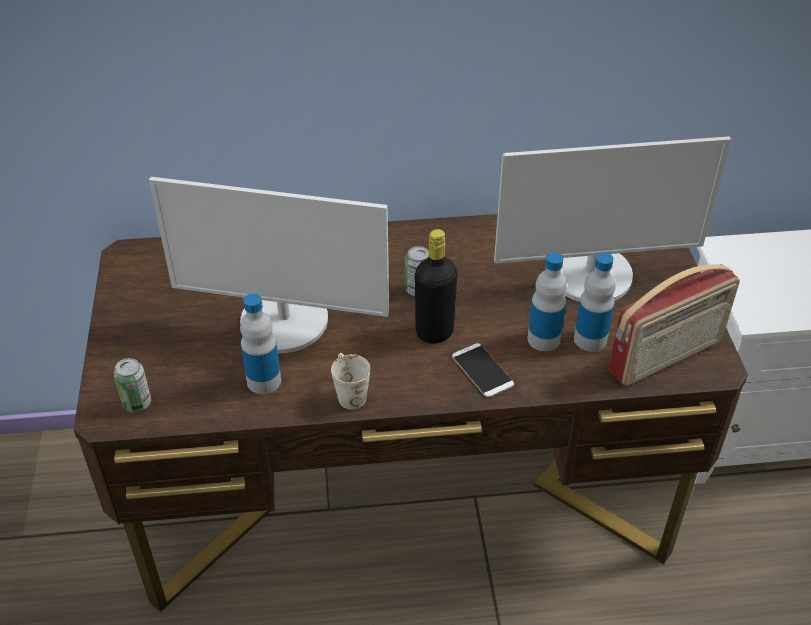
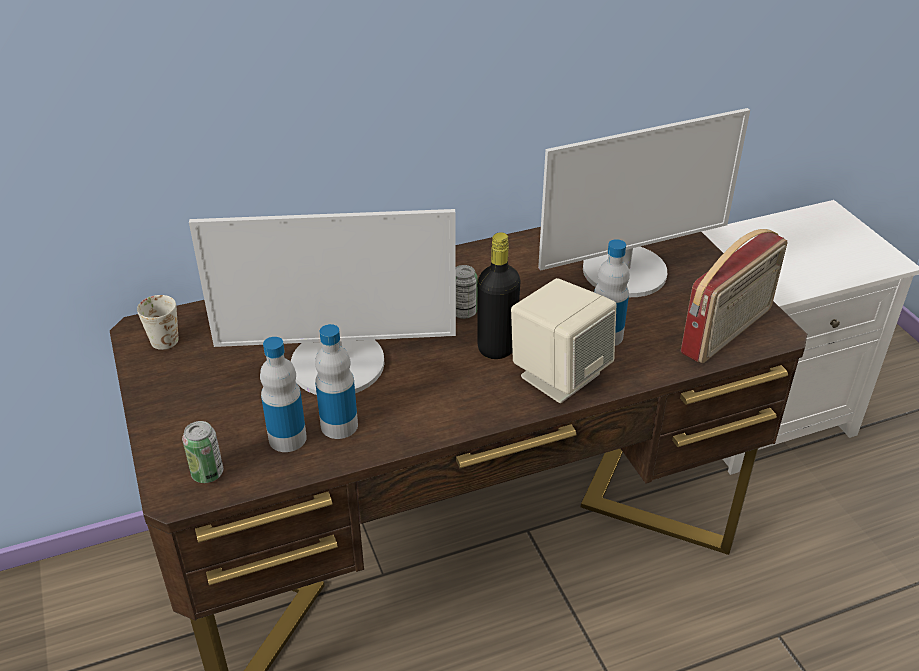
camera: 15 degrees left, 5 degrees down
white mug [331,353,371,410] -> white mug moved to [137,295,178,350]
phone [452,343,514,397] -> beige speaker [511,278,617,403]
bottle [574,252,616,352] -> bottle moved to [260,337,307,452]

